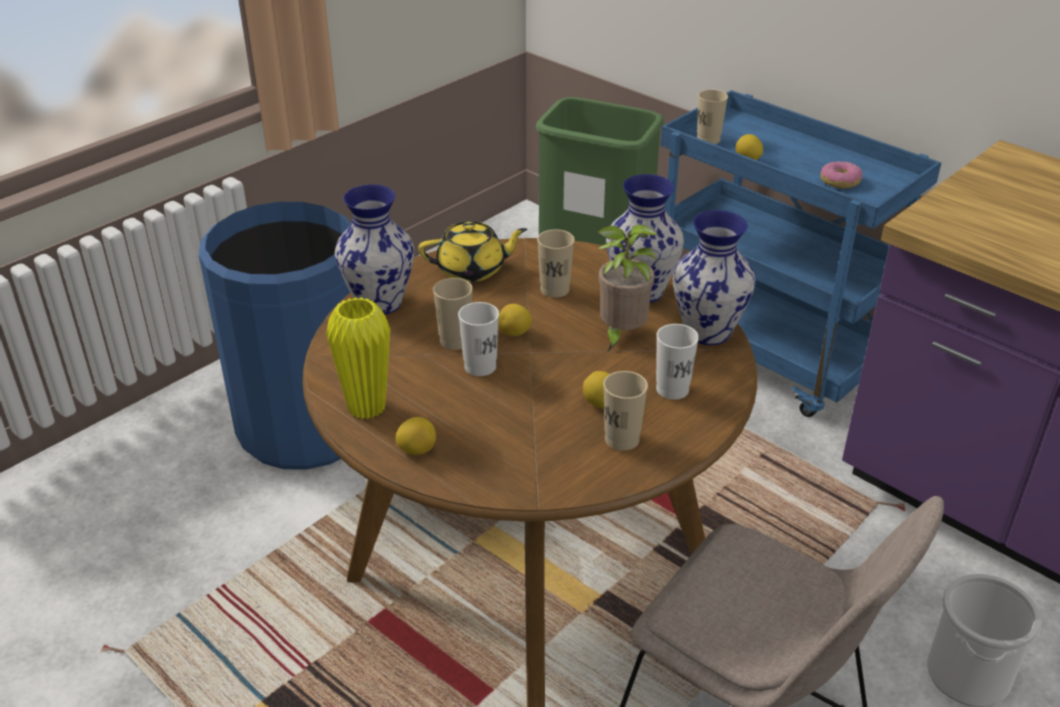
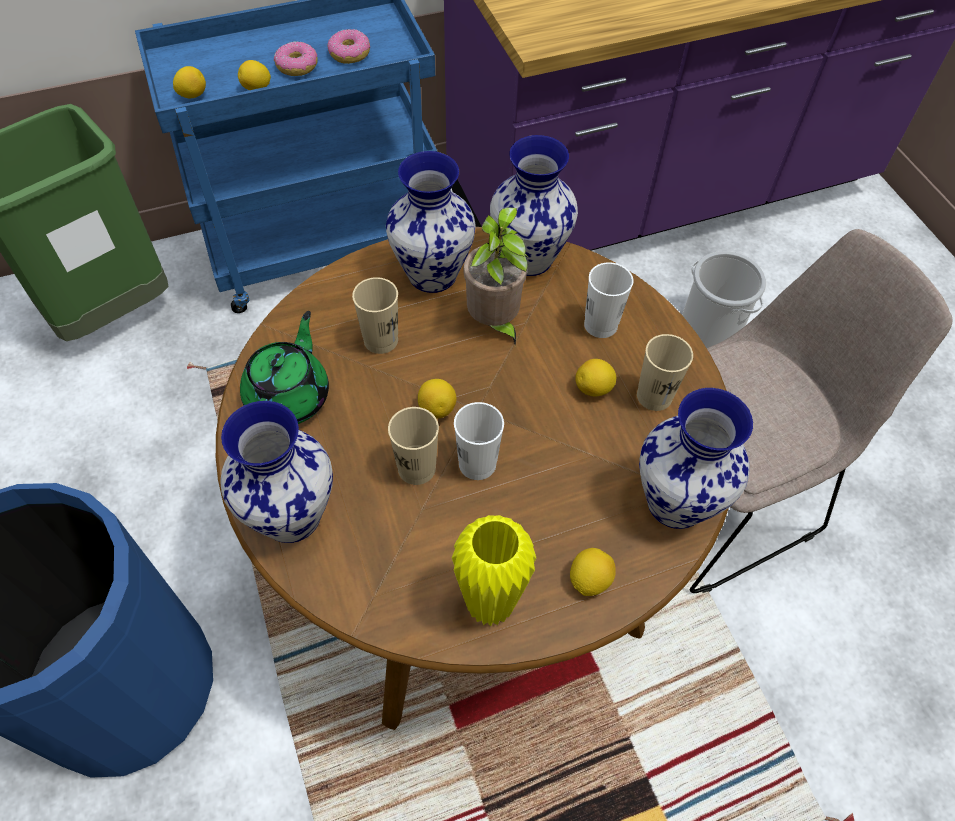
camera: 65 degrees left, 20 degrees up
yellow teapot [419,222,527,282] -> green teapot [240,311,329,424]
beige cup [697,89,728,144] -> lemon [173,66,206,98]
none -> donut [274,41,318,76]
none -> vase [639,388,753,529]

